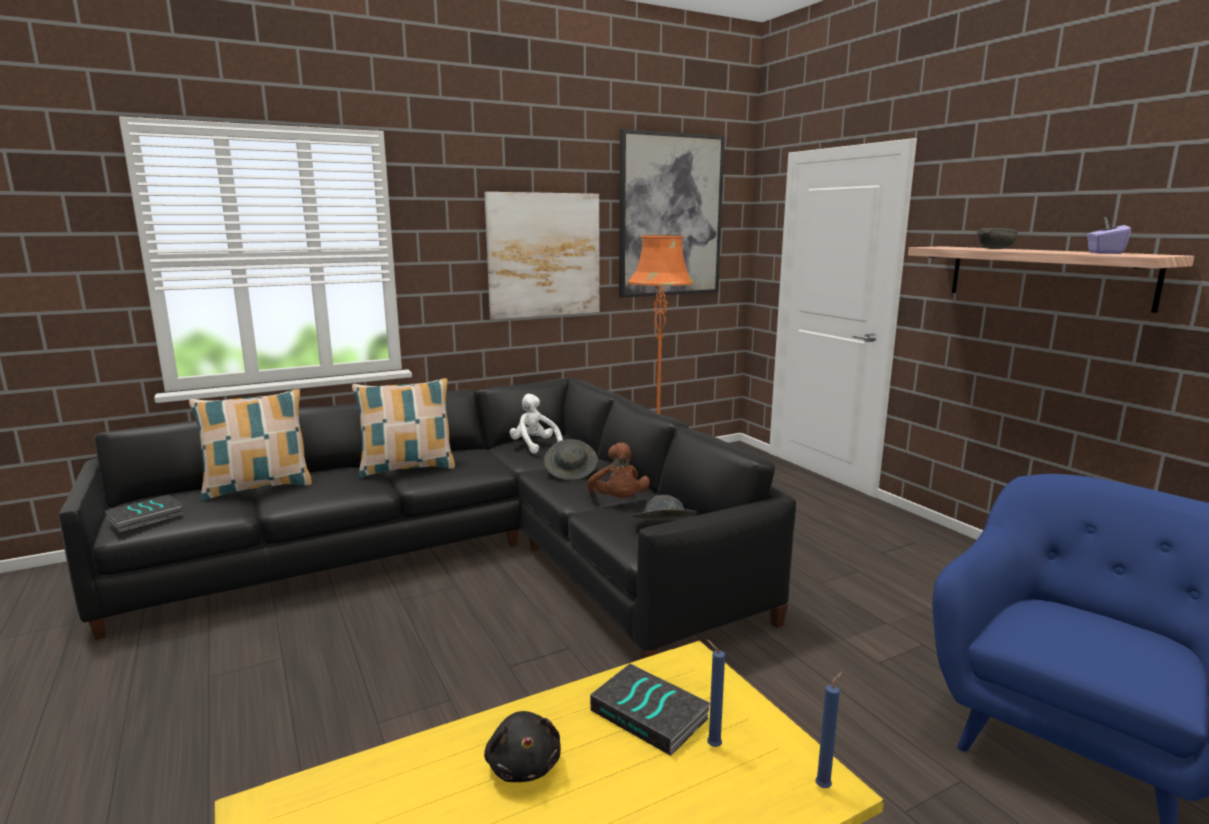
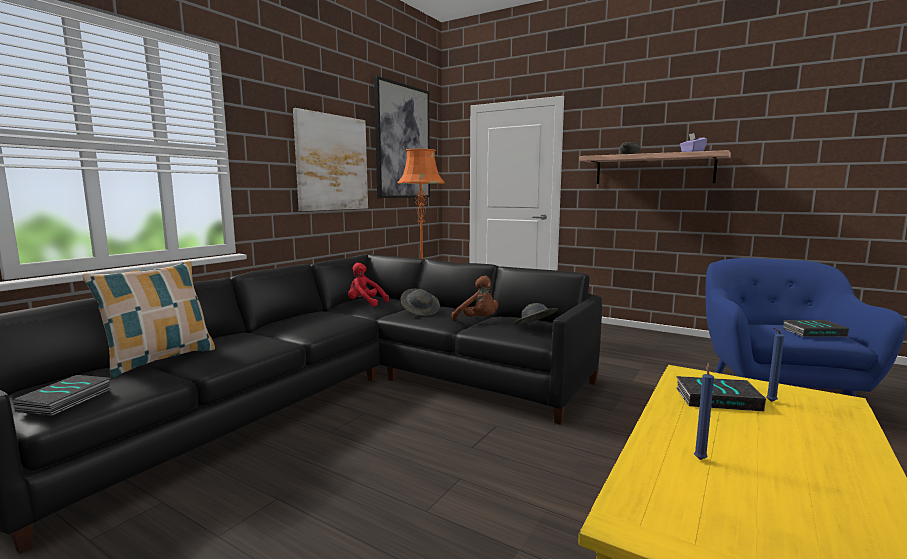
camera: 30 degrees left, 5 degrees down
pillow [352,378,455,478] -> none
black plush toy [484,711,561,782] -> none
white plush toy [509,394,563,454] -> red plush toy [348,263,389,307]
blue candle [815,672,842,788] -> blue candle moved to [694,363,714,460]
none -> book [783,320,849,337]

